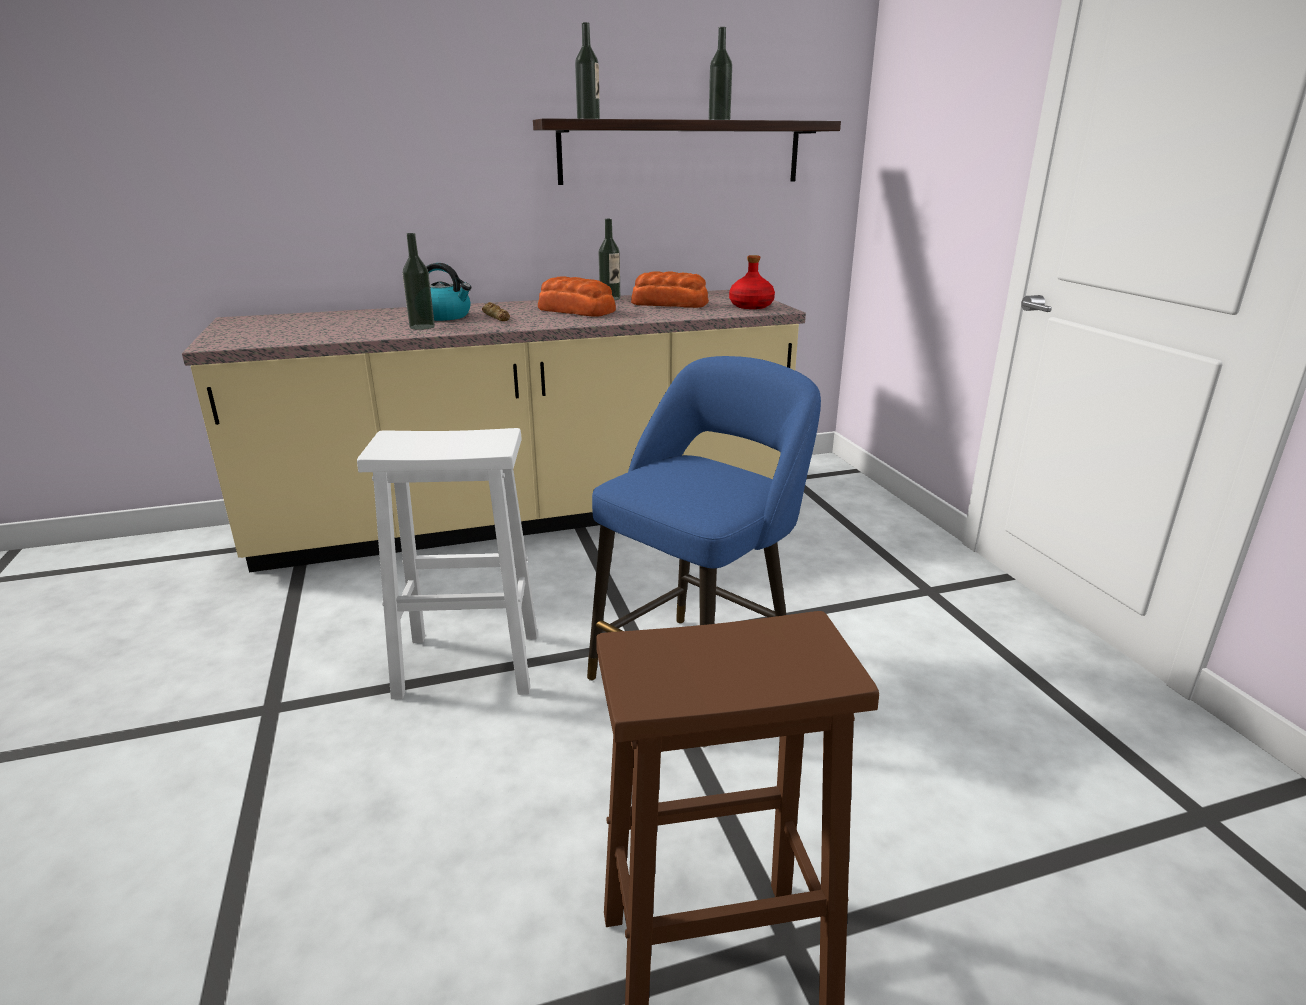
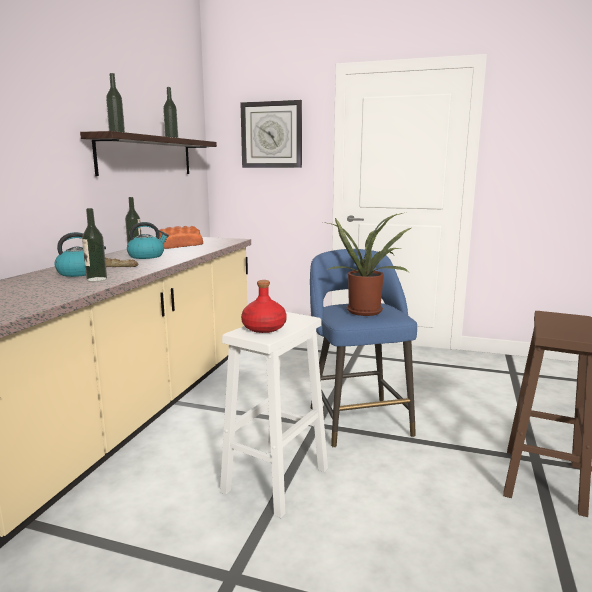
camera: 55 degrees left, 10 degrees down
bread [538,276,616,317] -> kettle [127,222,169,259]
red bottle [729,255,775,309] -> red bottle moved to [241,280,287,333]
none -> wall clock [240,100,302,168]
none -> potted plant [323,213,411,316]

